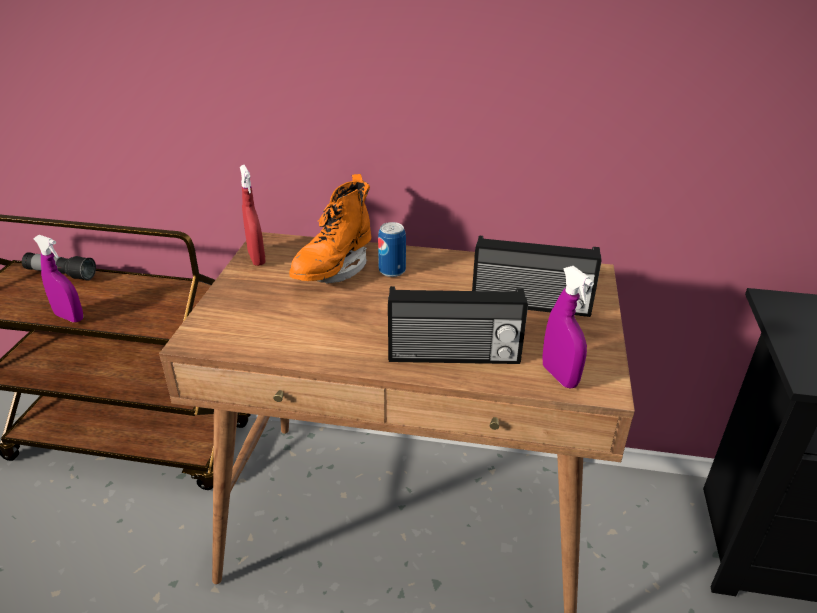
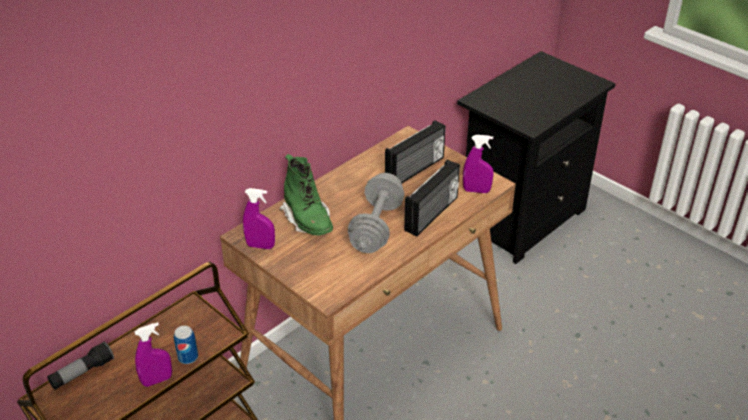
camera: 55 degrees left, 5 degrees up
red spray bottle [240,165,266,266] -> purple spray bottle [243,188,275,249]
orange boot [289,174,371,283] -> green boot [280,154,333,236]
can [378,222,406,277] -> can moved to [174,326,198,364]
none -> grey dumbbell [348,173,404,253]

